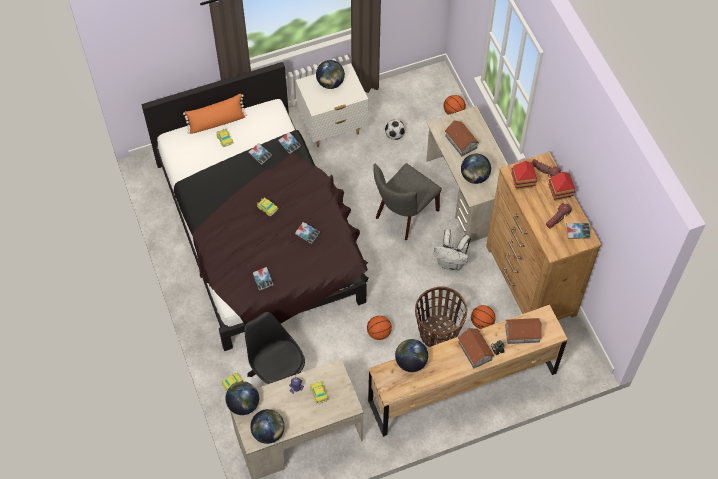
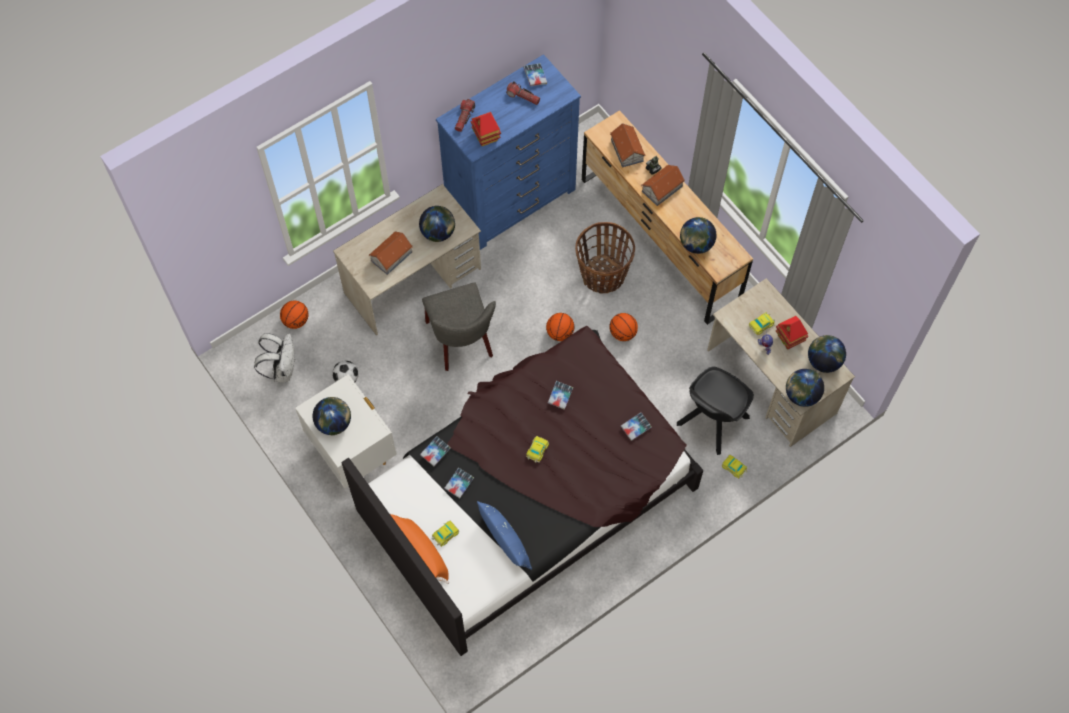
camera: 105 degrees left, 5 degrees up
grey chair [373,163,442,240] -> grey chair turned 45 degrees clockwise [422,282,496,371]
white backpack [433,229,471,271] -> white backpack moved to [254,333,296,382]
basketball [471,305,496,329] -> basketball moved to [546,313,575,341]
brown dresser [486,152,602,320] -> blue dresser [436,54,581,250]
toy house [548,172,576,201] -> toy house moved to [776,316,809,349]
none -> blue pillow [477,501,532,570]

